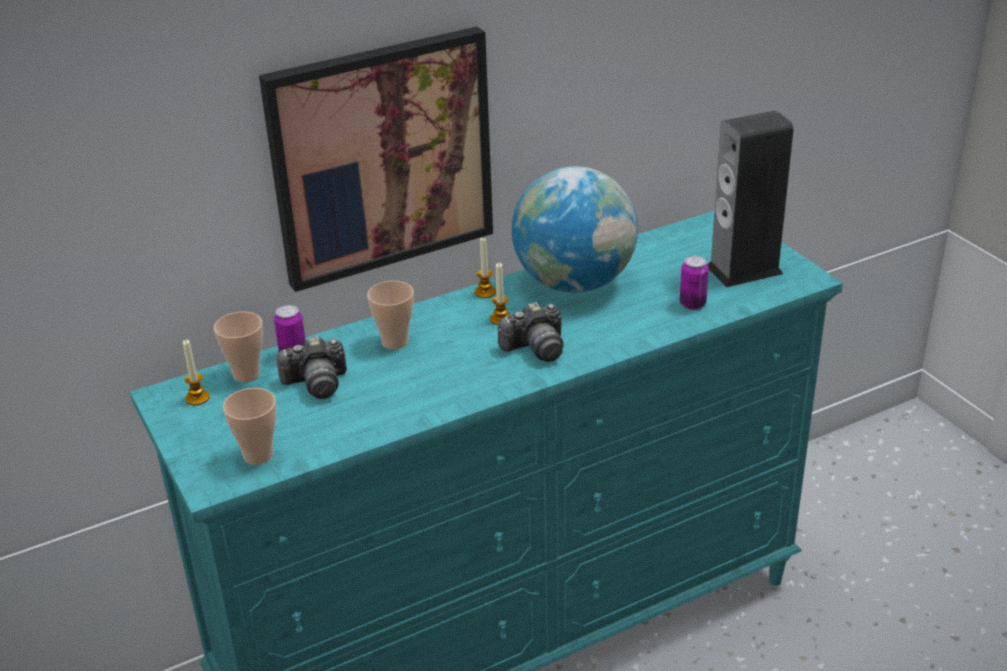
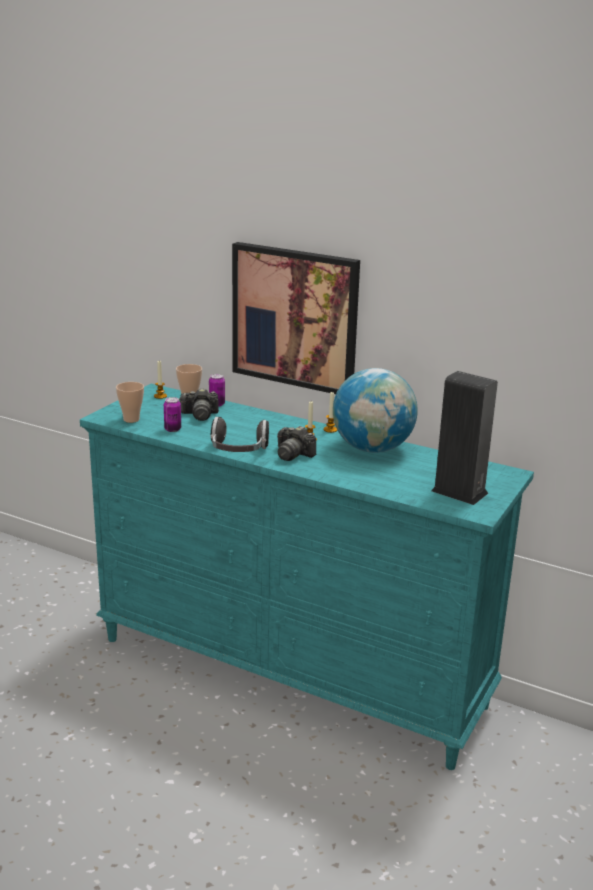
camera: 55 degrees right, 10 degrees down
camera [275,336,347,399] -> camera turned 45 degrees counterclockwise [179,388,219,421]
cup [367,281,414,349] -> none
can [680,256,709,310] -> can moved to [164,397,181,432]
none -> headphones [210,417,269,452]

